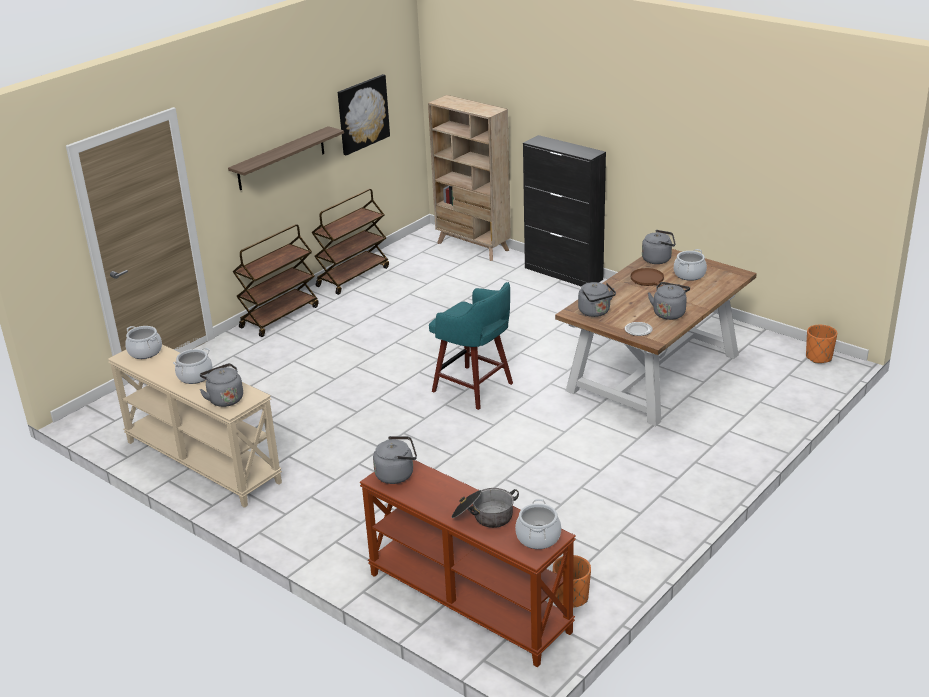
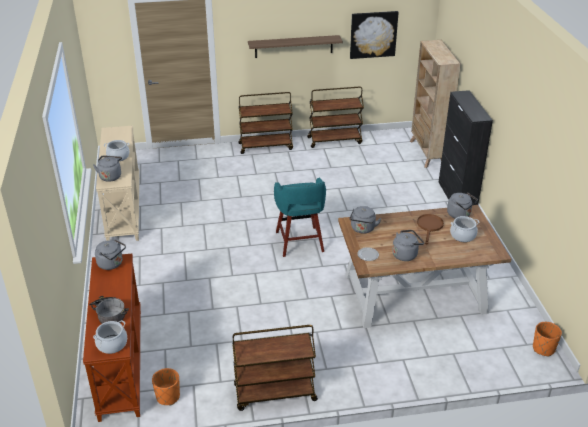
camera: 40 degrees right, 5 degrees up
cooking pot [125,326,162,359] -> none
none -> brown cart [232,325,318,411]

